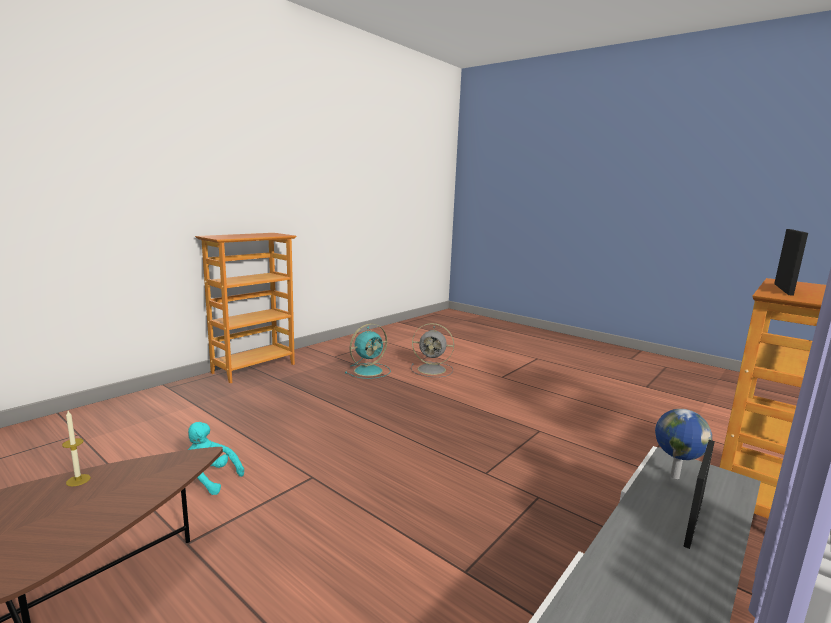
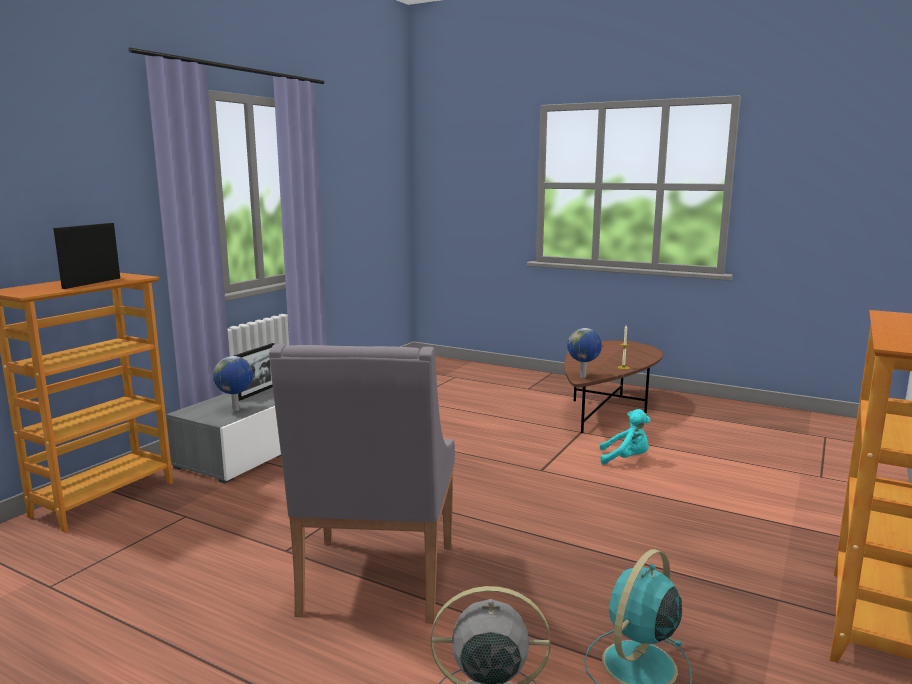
camera: 170 degrees right, 0 degrees up
none -> grey armchair [269,344,455,623]
none -> globe [567,328,602,378]

